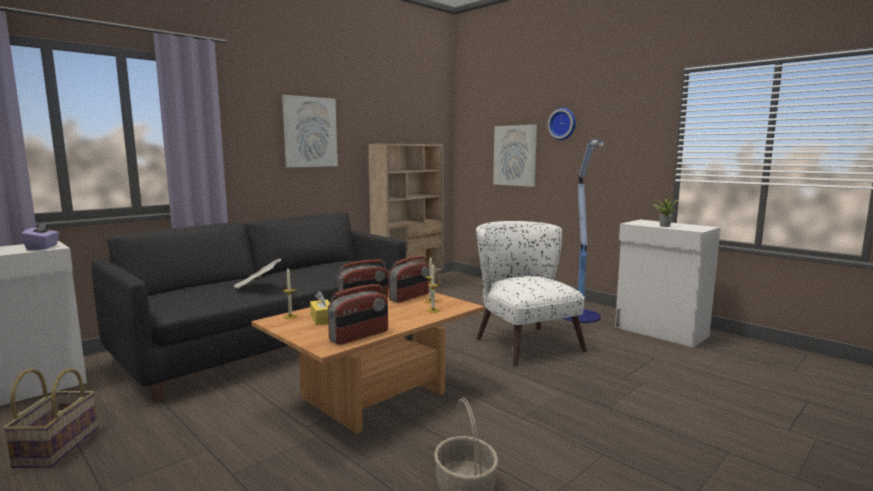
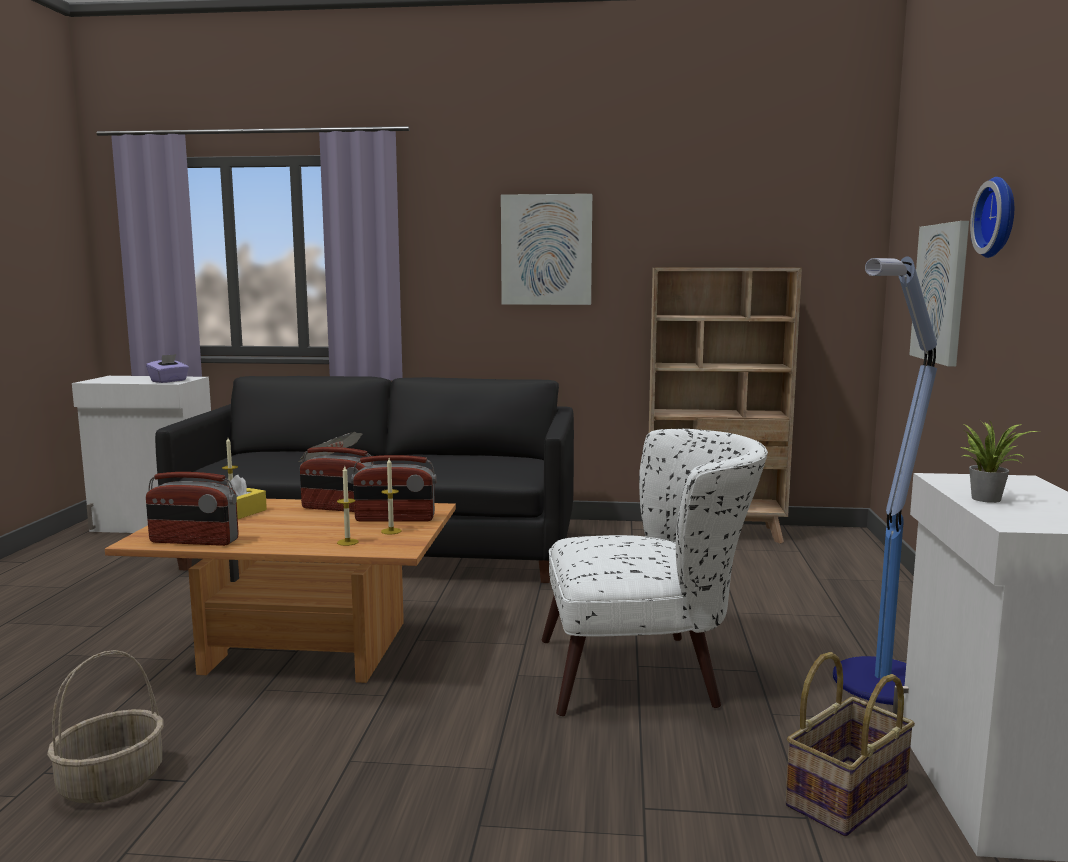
camera: 50 degrees right, 0 degrees up
basket [3,368,98,468] -> basket moved to [785,652,915,837]
white armchair [476,221,587,366] -> white armchair turned 60 degrees clockwise [542,429,768,716]

